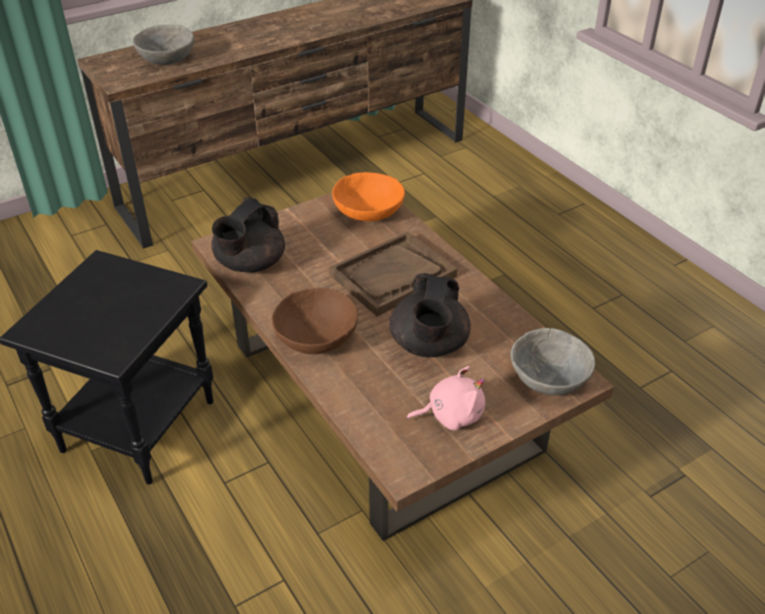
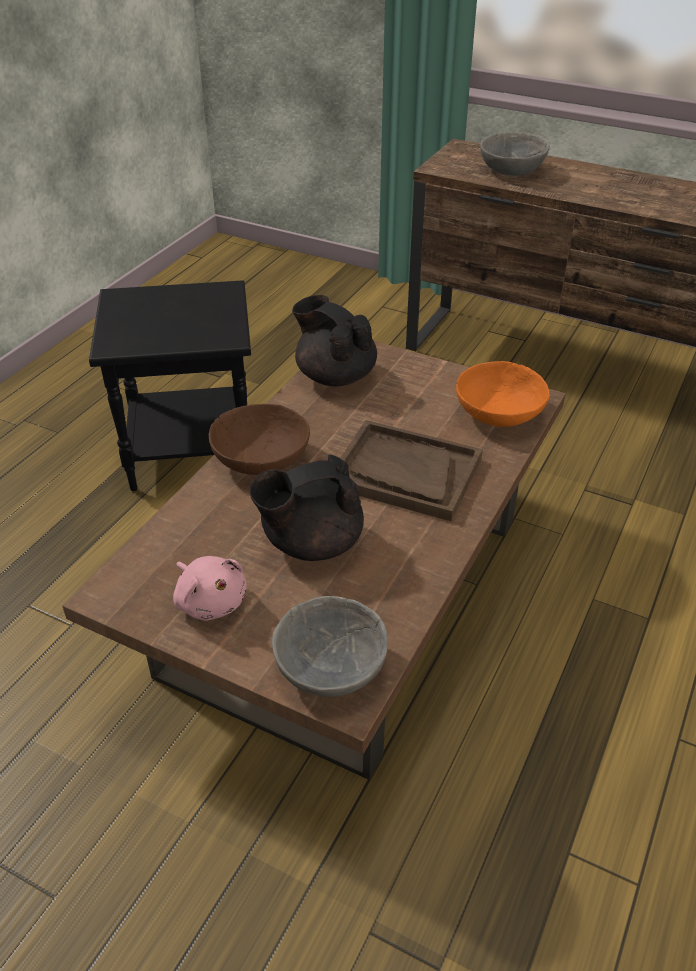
camera: 60 degrees right, 0 degrees up
black teapot [212,197,285,273] -> black teapot turned 45 degrees clockwise [292,295,377,386]

